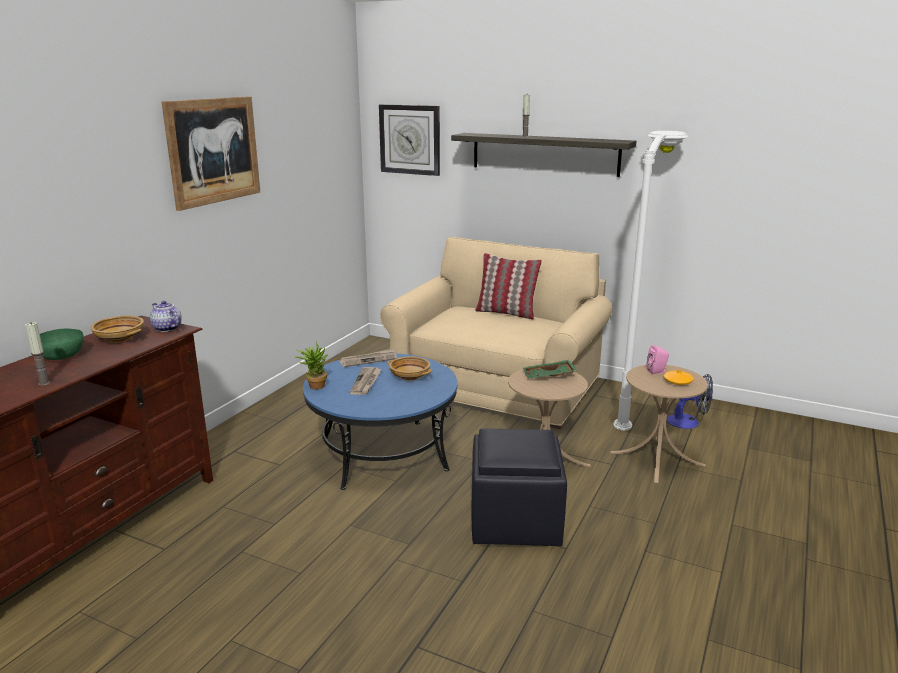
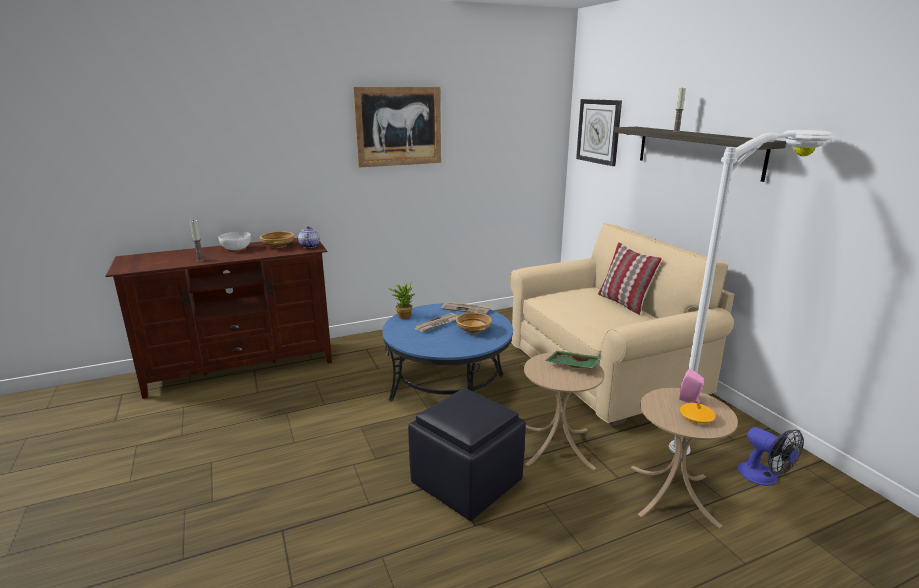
camera: 40 degrees right, 0 degrees up
green bowl [40,329,84,360] -> white bowl [219,231,251,250]

